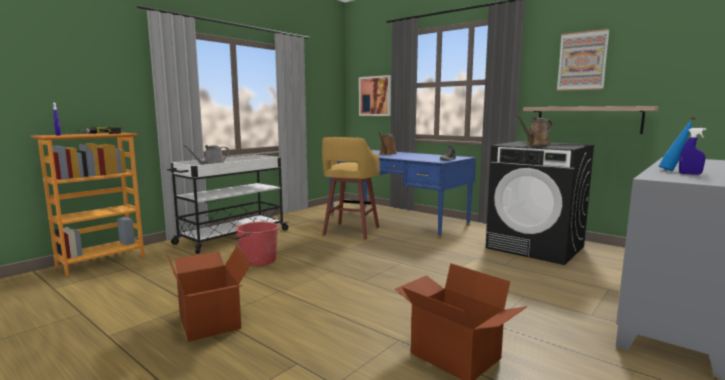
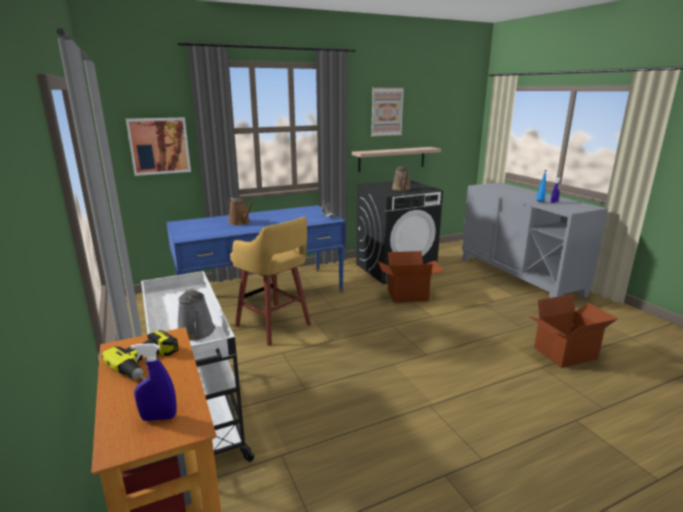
camera: 65 degrees left, 10 degrees up
cardboard box [167,246,252,342] -> cardboard box moved to [378,251,443,302]
red bucket [235,222,279,266] -> none

